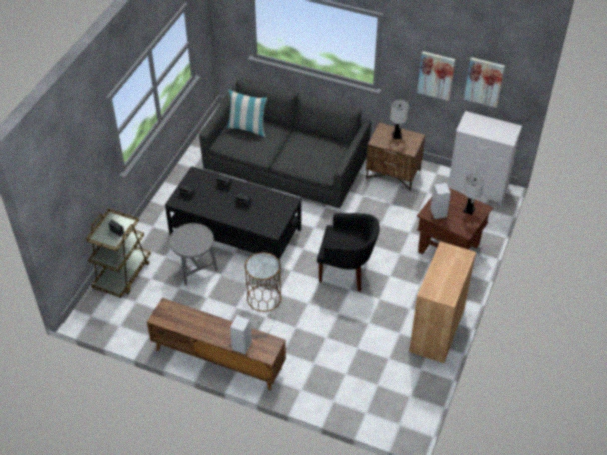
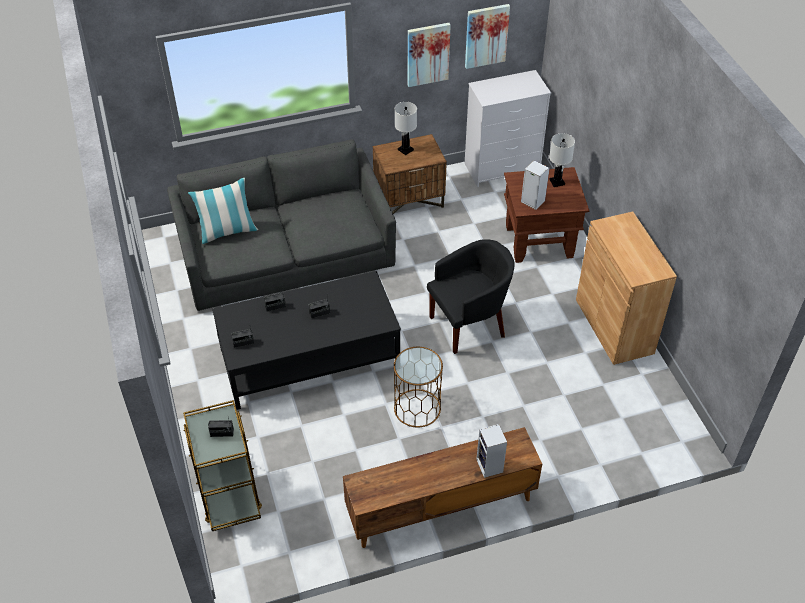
camera: 40 degrees left, 0 degrees up
grey side table [169,223,218,286] -> none

